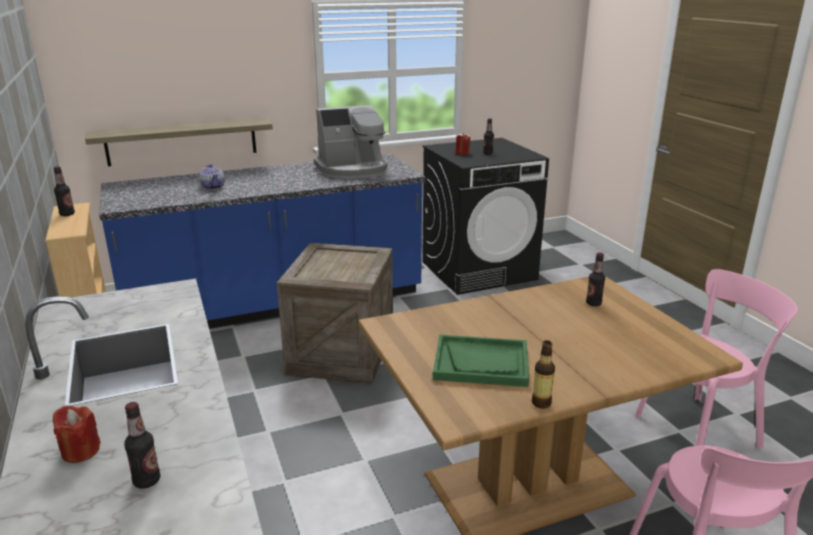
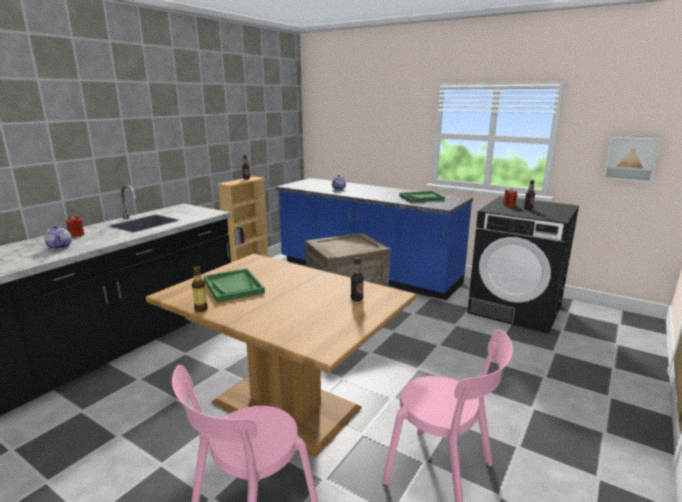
camera: 55 degrees right, 5 degrees down
shelf [85,118,273,166] -> none
bottle [124,402,160,489] -> teapot [44,225,72,249]
coffee machine [314,105,387,179] -> green tray [400,191,445,202]
none -> picture [603,137,661,183]

